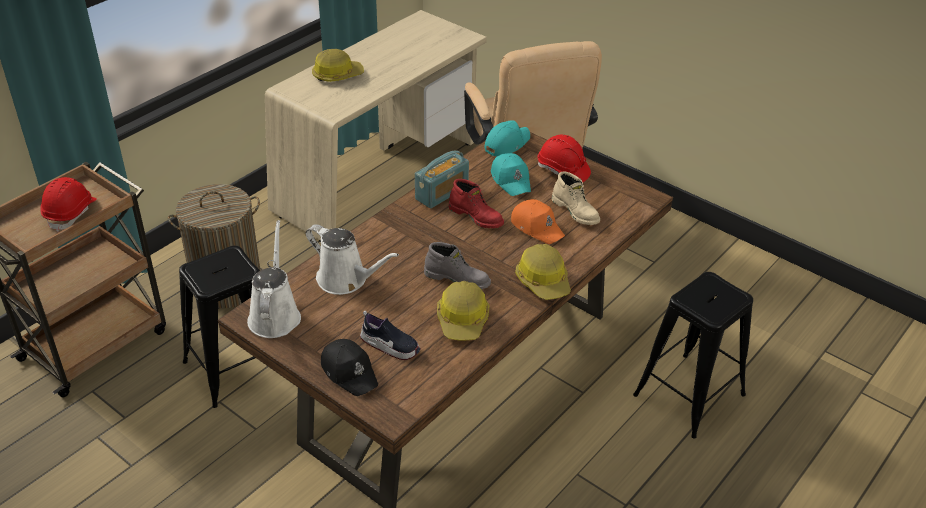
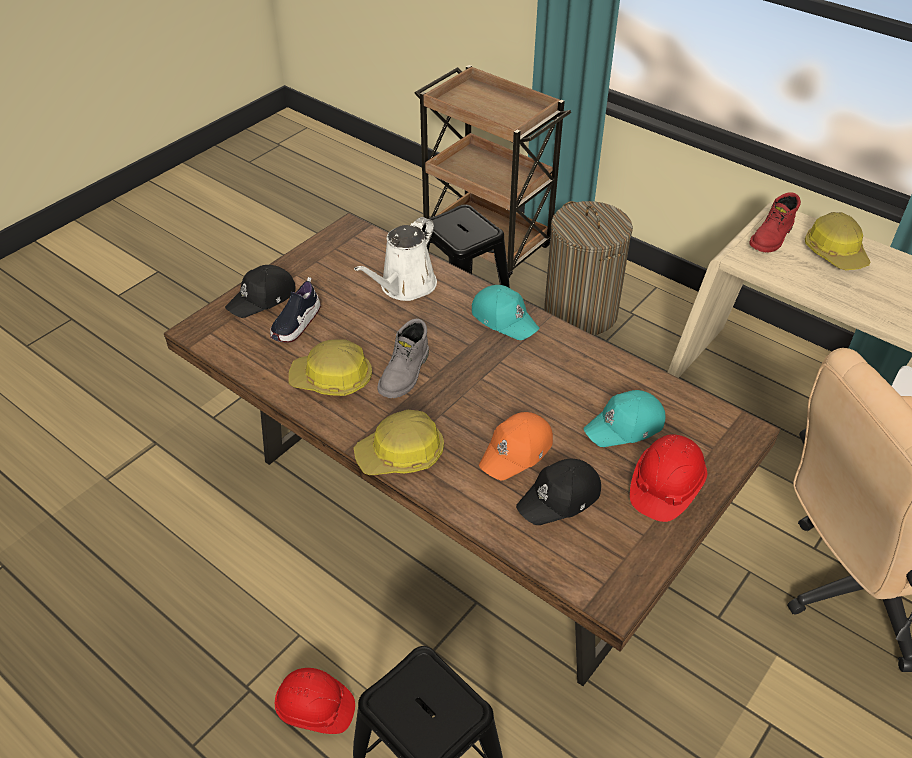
camera: 90 degrees right, 5 degrees up
red hard hat [40,177,97,232] -> red hard hat moved to [275,668,355,734]
white watering can [247,220,301,338] -> none
radio [415,151,469,209] -> none
red boot [449,179,504,228] -> red boot moved to [750,192,801,253]
turquoise cap [484,120,530,156] -> turquoise cap moved to [472,285,539,340]
beige boot [552,171,600,225] -> black cap [516,459,601,525]

